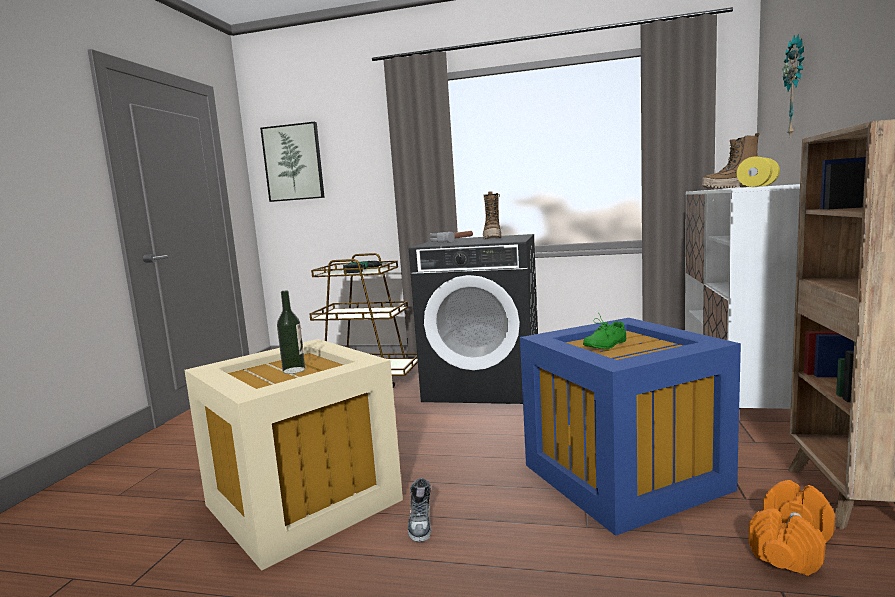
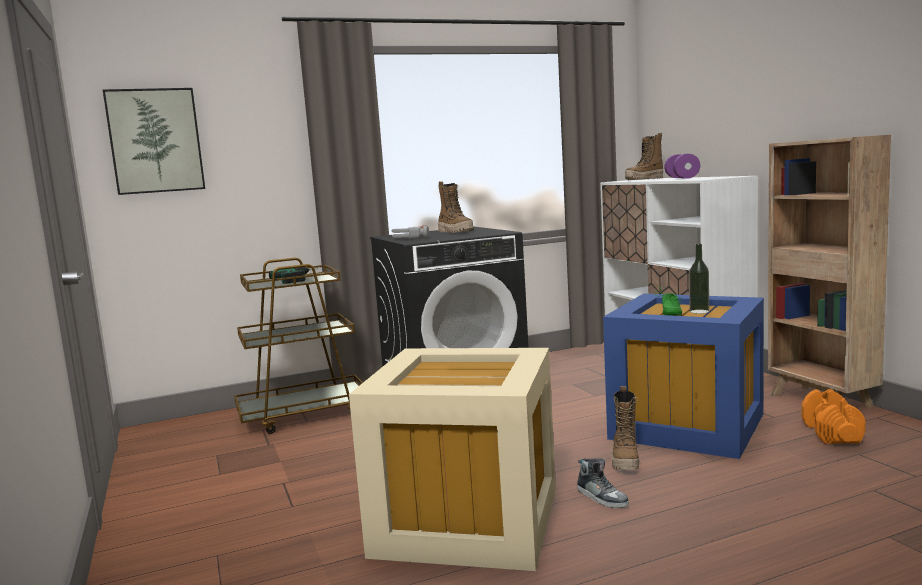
camera: 35 degrees left, 0 degrees up
bottle [277,290,305,374] -> bottle moved to [689,244,709,314]
yellow dumbbell [737,156,780,187] -> purple dumbbell [664,154,700,179]
wall clock [783,34,804,137] -> none
none -> boot [611,386,640,470]

